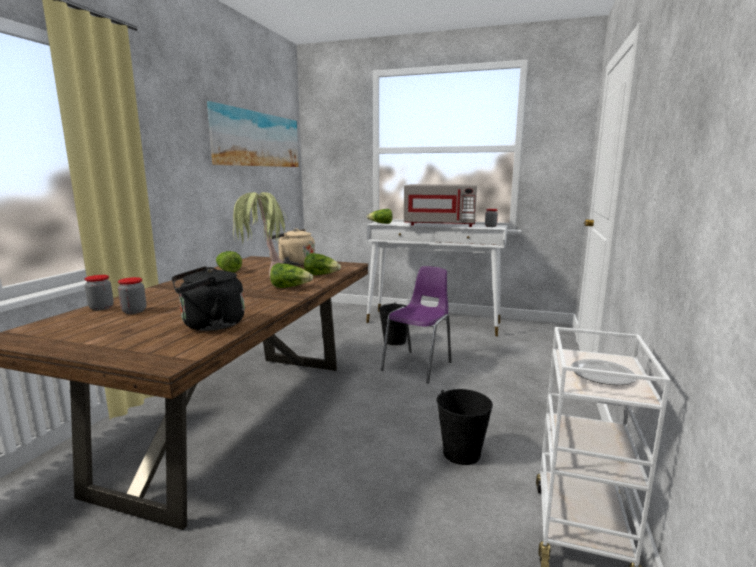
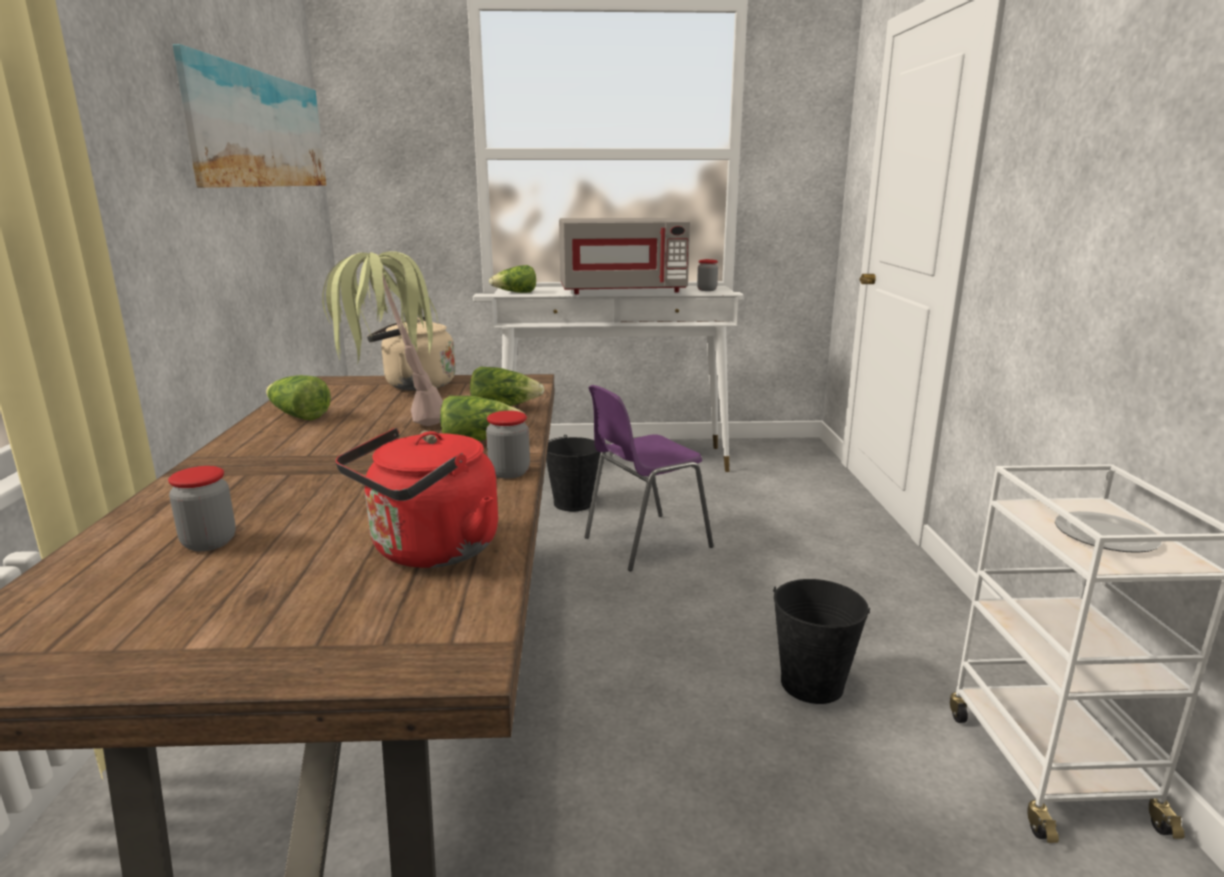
camera: 20 degrees left, 5 degrees up
jar [85,275,114,310] -> jar moved to [486,411,530,479]
black kettle [172,266,245,331] -> red kettle [335,428,498,568]
purple chair [381,266,452,383] -> purple chair turned 135 degrees counterclockwise [585,385,714,571]

